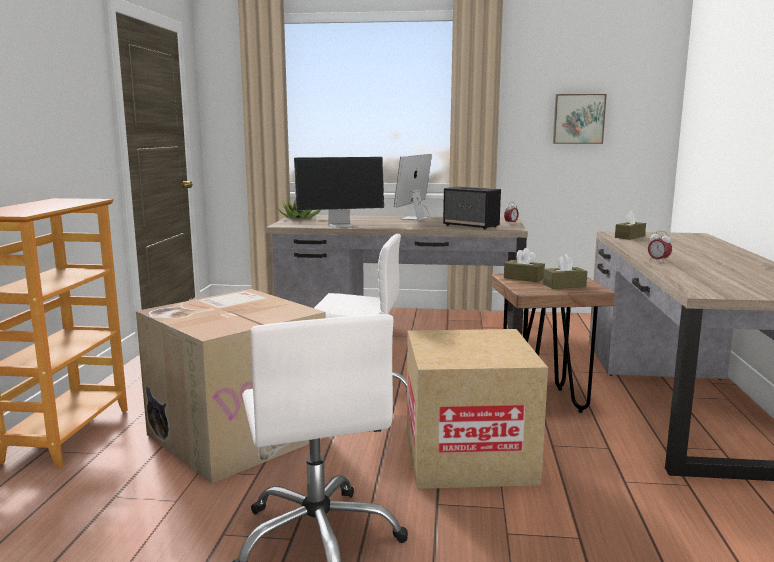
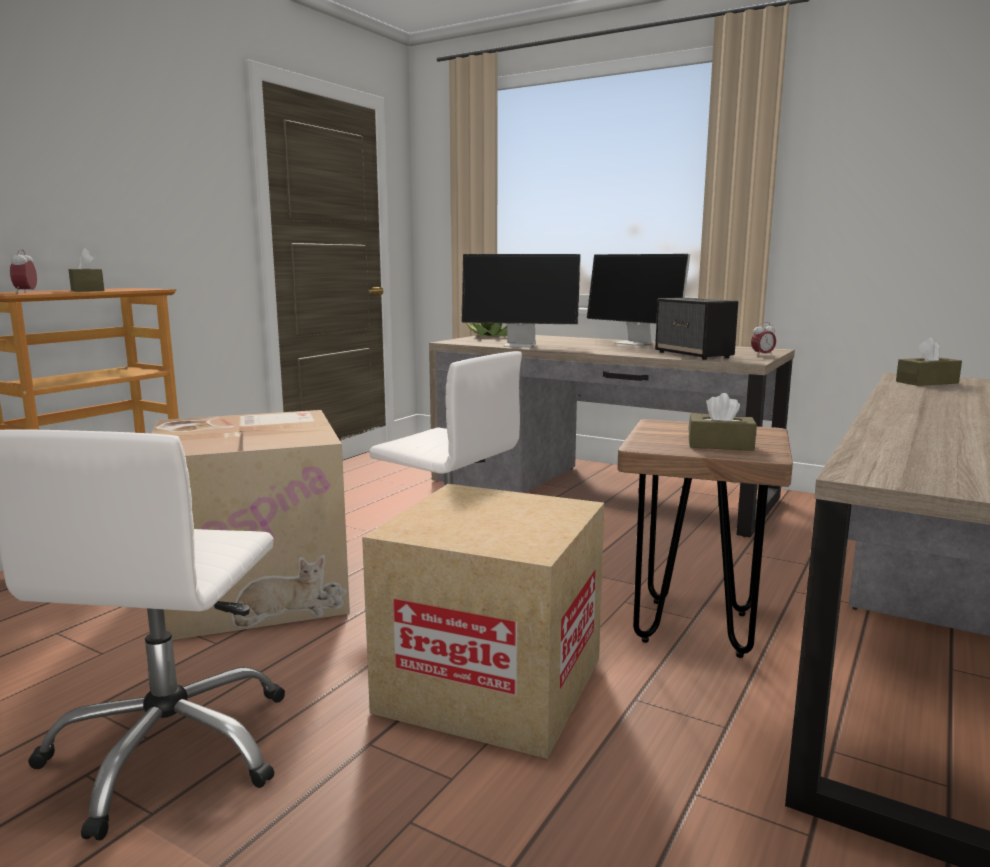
camera: 25 degrees right, 0 degrees up
monitor [394,154,432,221] -> monitor turned 90 degrees counterclockwise [587,254,690,346]
brown tissue box [504,248,545,282] -> brown tissue box moved to [68,248,104,292]
picture [553,94,607,144] -> none
alarm clock [648,231,672,263] -> alarm clock moved to [10,249,37,293]

